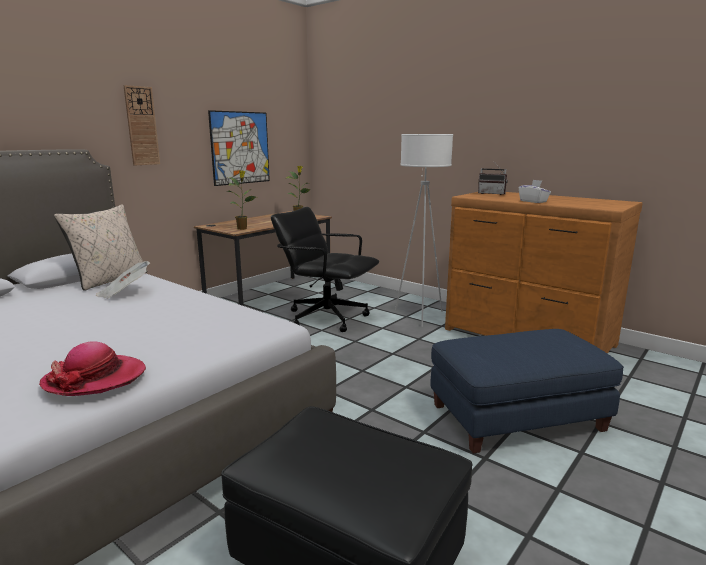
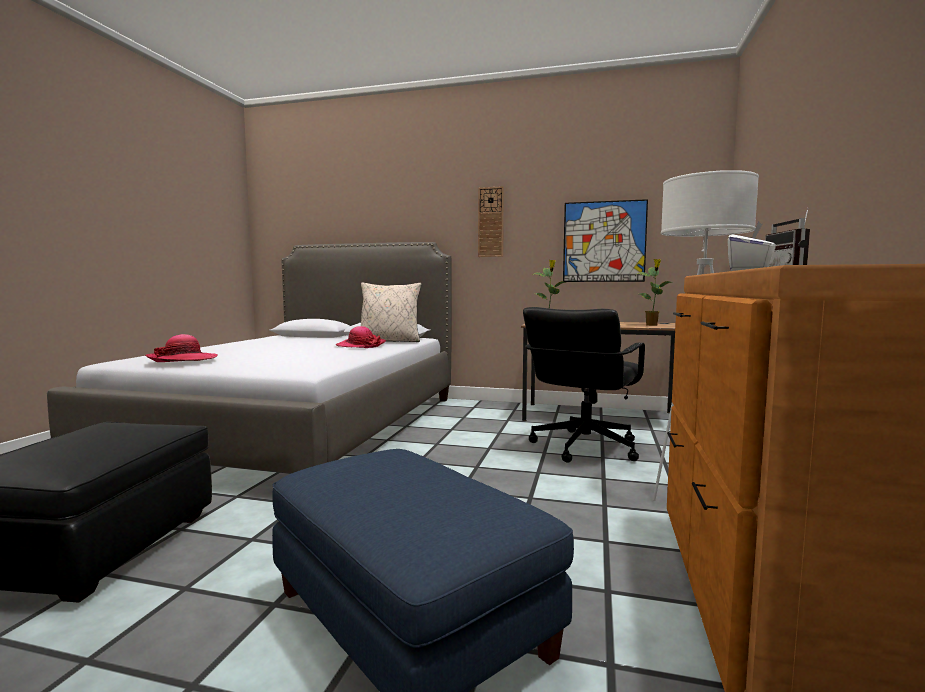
camera: 65 degrees right, 10 degrees down
newspaper [96,261,150,299] -> hat [336,326,386,348]
black office chair [271,207,379,332] -> black office chair turned 150 degrees counterclockwise [523,307,645,463]

